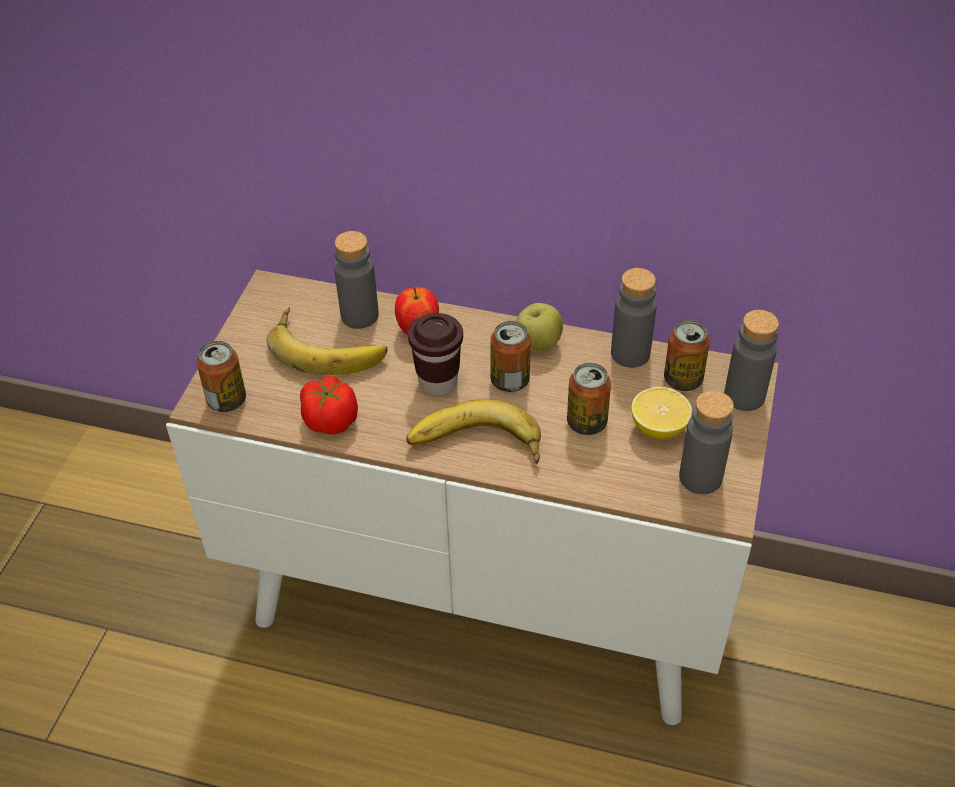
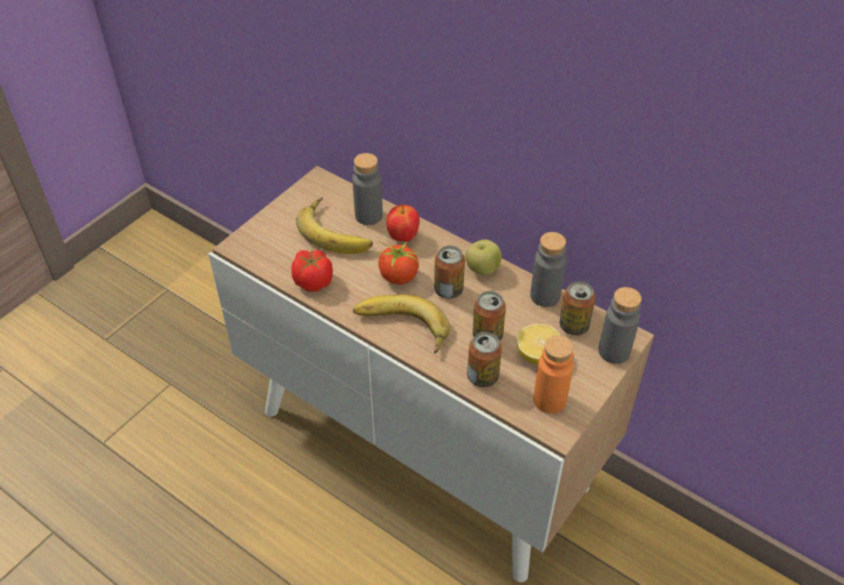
camera: 20 degrees right, 0 degrees up
can [197,341,246,412] -> can moved to [467,332,502,387]
brown cup [408,313,463,396] -> tomato [376,241,419,285]
grey bottle [679,390,734,494] -> orange bottle [533,335,574,413]

